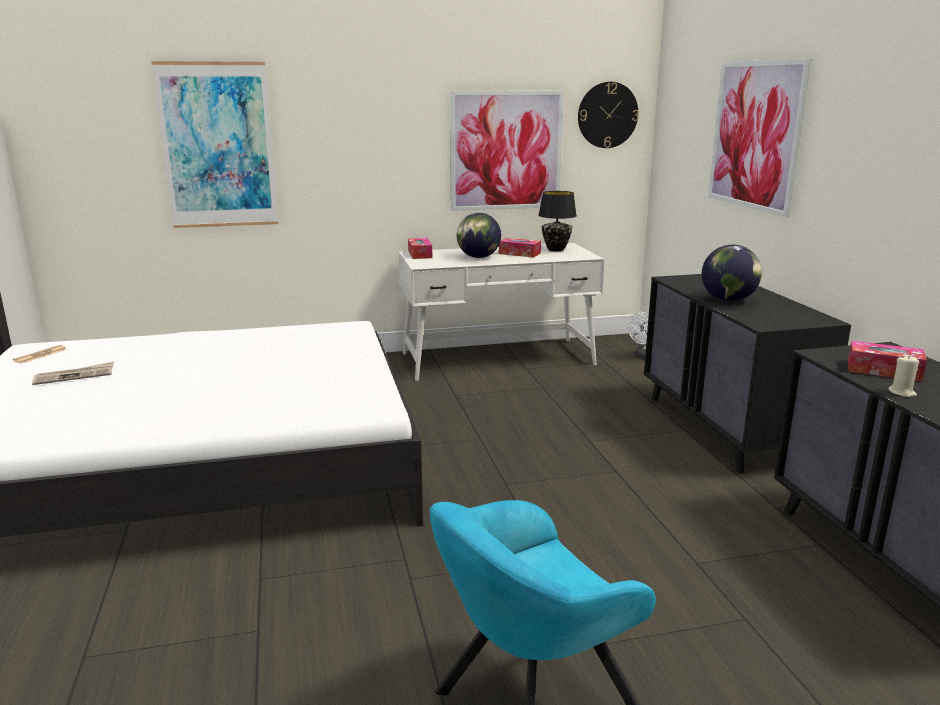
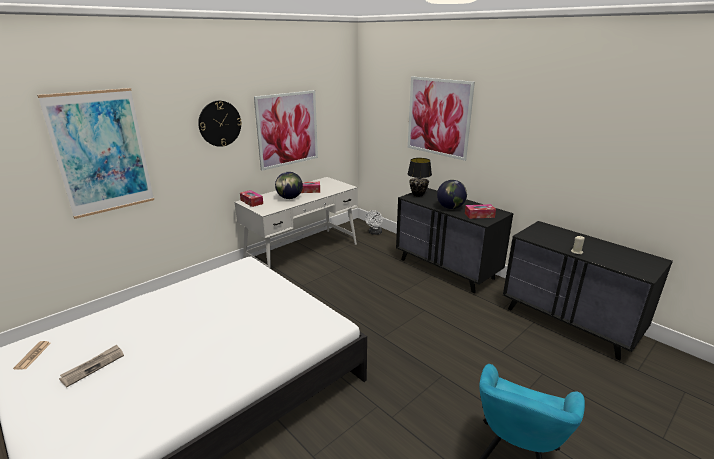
camera: 30 degrees left, 5 degrees up
black table lamp [538,191,577,251] -> black table lamp moved to [408,158,432,197]
wall clock [578,82,639,148] -> wall clock moved to [198,101,242,147]
tissue box [848,341,927,381] -> tissue box moved to [465,204,496,219]

